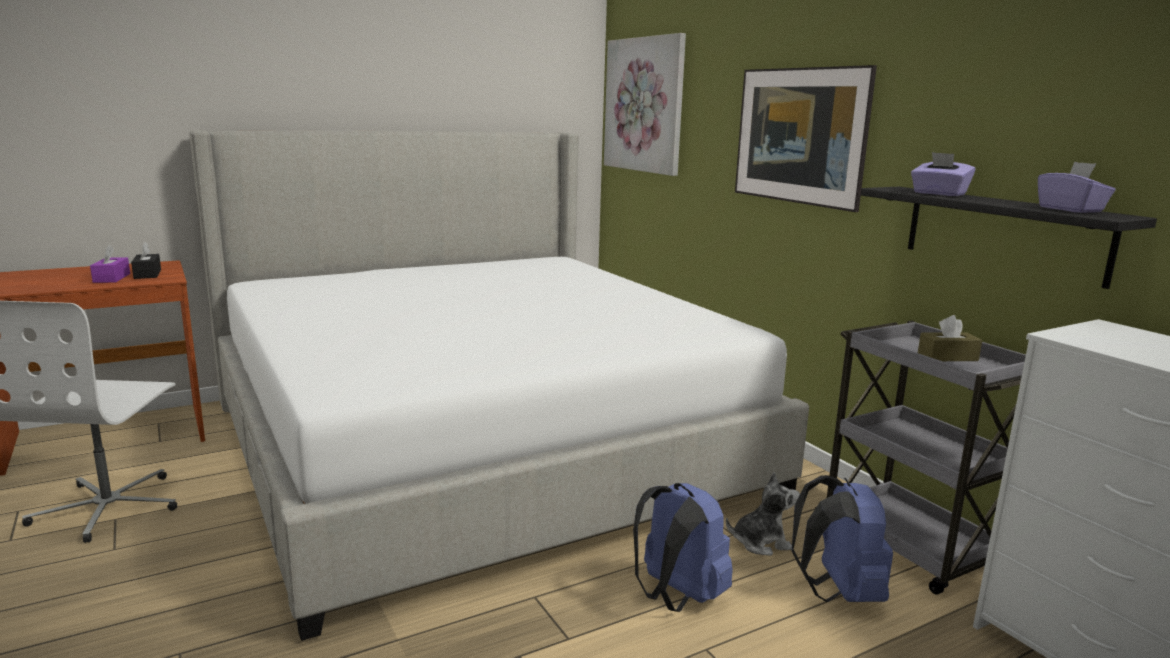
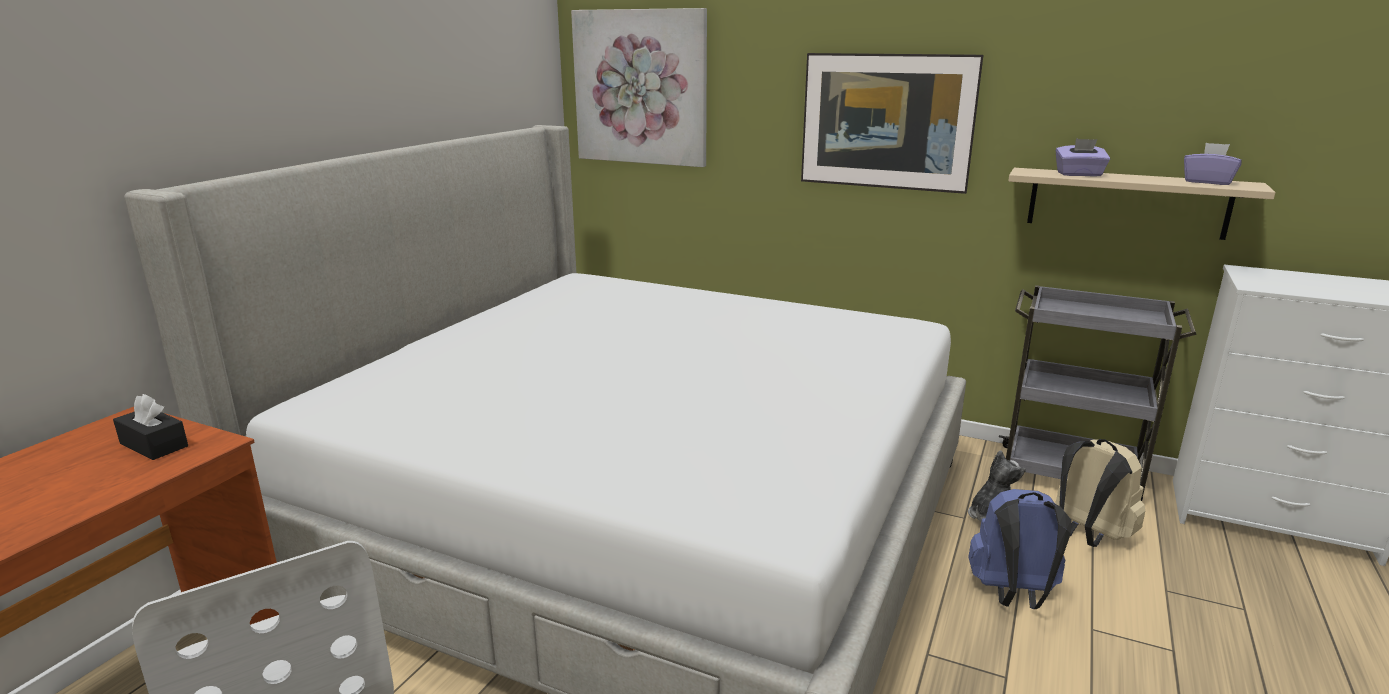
camera: 35 degrees left, 5 degrees up
purple tissue box [90,245,130,283] -> none
blue backpack [792,475,893,602] -> beige backpack [1055,439,1145,547]
black shelf [861,187,1157,289] -> beige shelf [1008,168,1276,240]
brown tissue box [918,315,982,361] -> none

